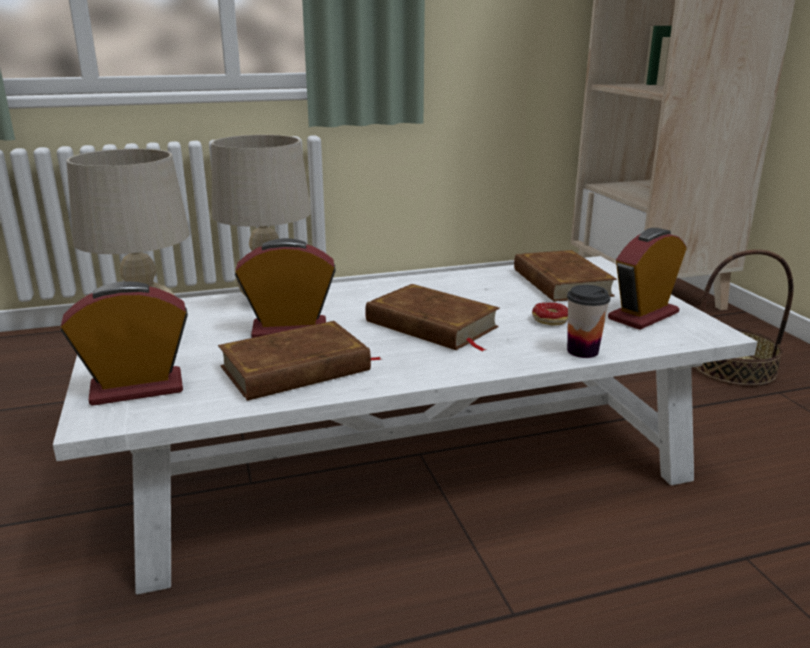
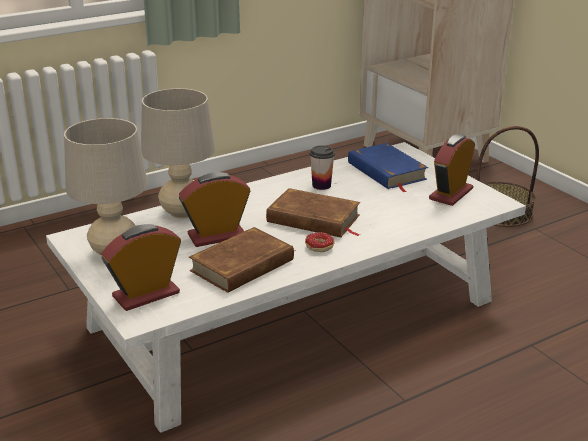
camera: 15 degrees left, 5 degrees up
brown book [514,250,617,302] -> blue book [348,143,428,193]
donut [532,302,568,326] -> donut moved to [305,232,334,252]
cup [567,285,610,358] -> cup moved to [310,145,335,190]

